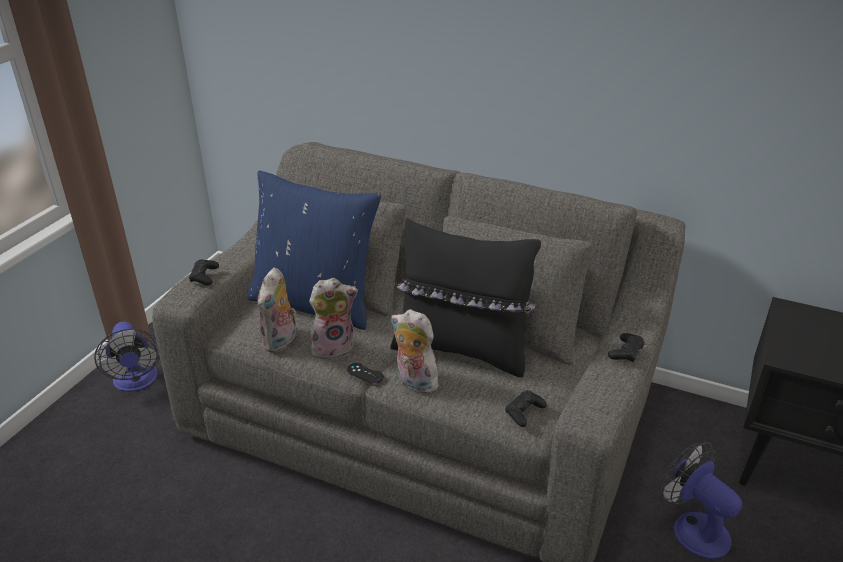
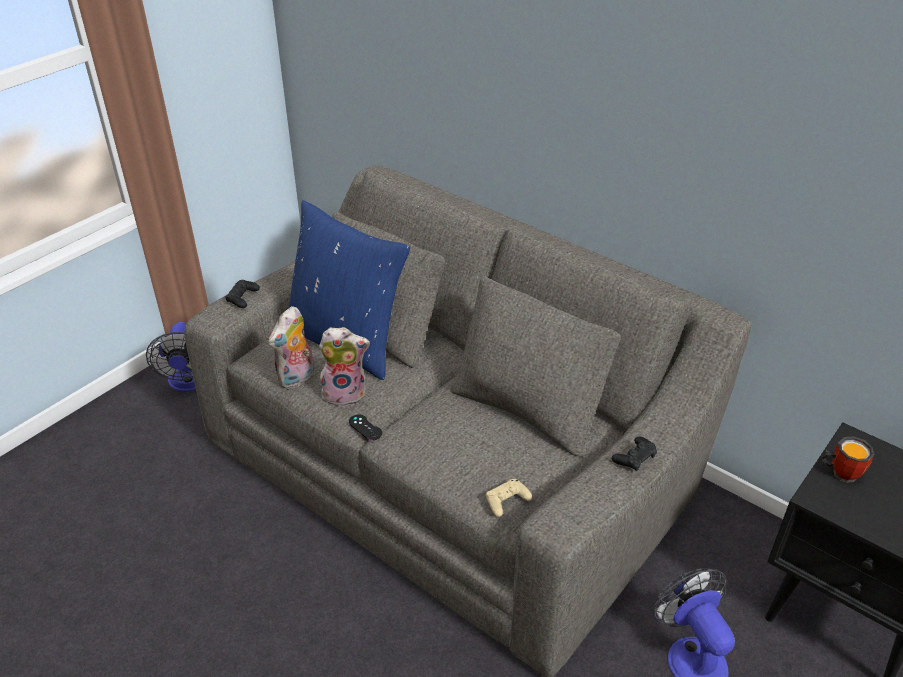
camera: 15 degrees right, 5 degrees up
black pillow [391,218,541,377] -> none
plush toy [391,309,444,394] -> none
black game controller [505,390,547,427] -> beige game controller [486,479,532,517]
none -> mug [821,436,874,483]

